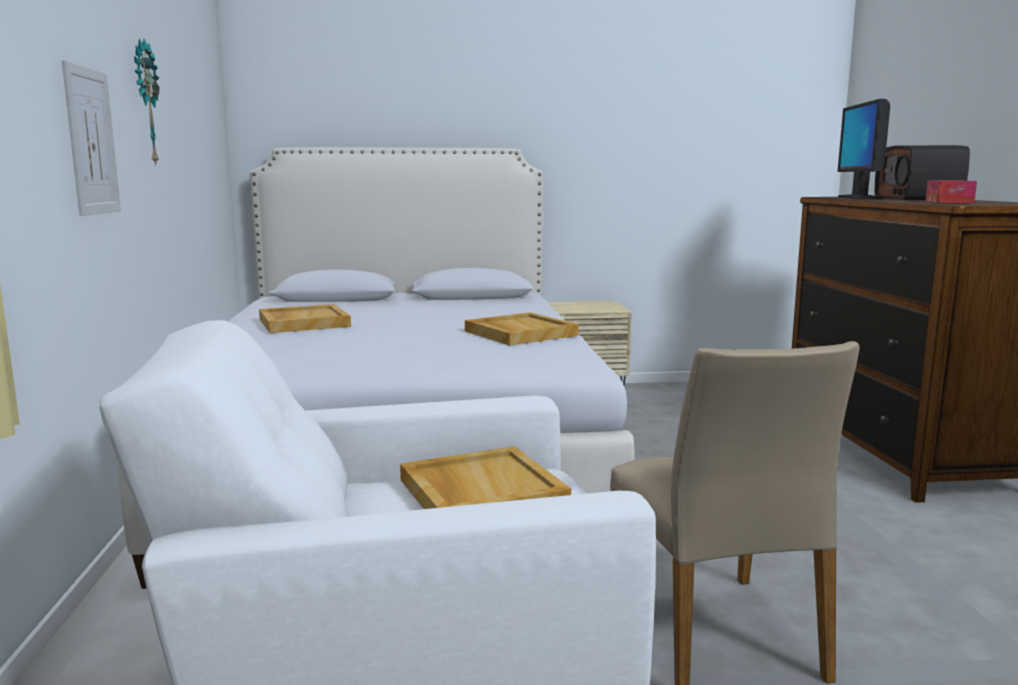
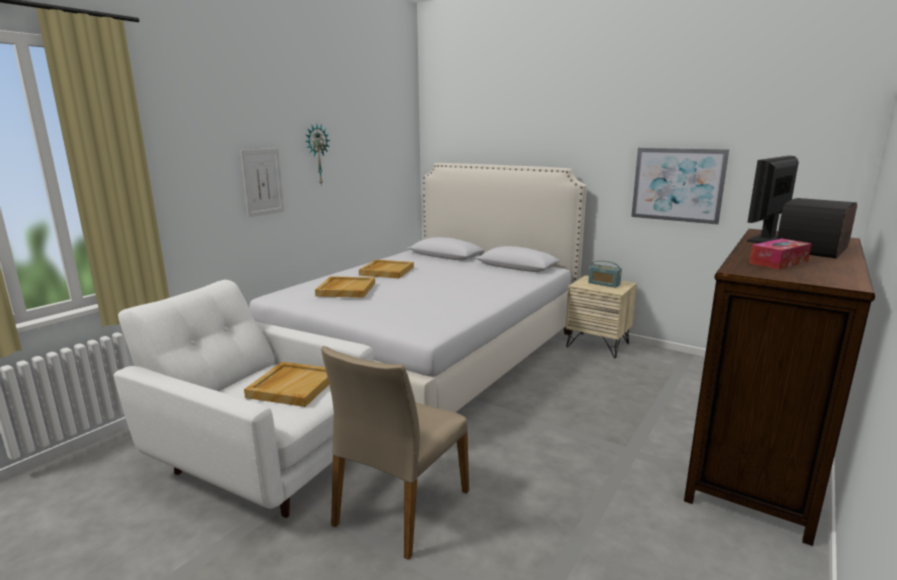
camera: 40 degrees right, 5 degrees up
beige tray [465,312,579,346] -> beige tray moved to [315,276,375,298]
none -> radio [588,260,622,288]
none -> picture [631,148,729,224]

